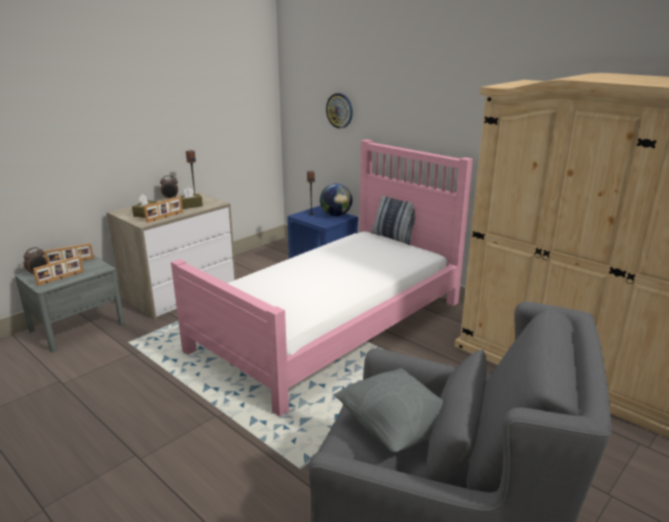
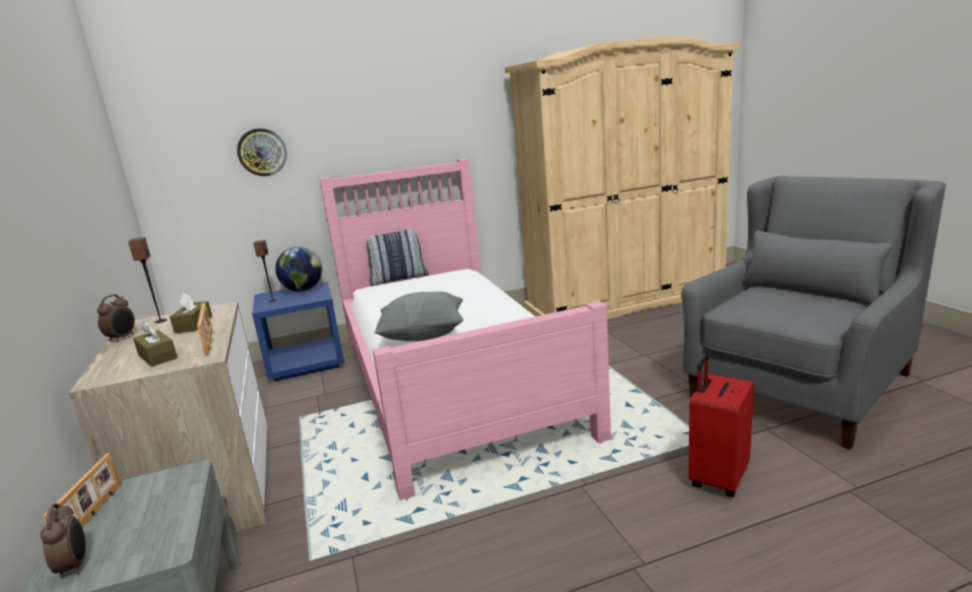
camera: 60 degrees left, 5 degrees down
picture frame [33,255,84,286] -> none
grey pillow [334,368,443,452] -> grey pillow moved to [374,291,464,341]
none -> red suitcase [688,355,754,497]

